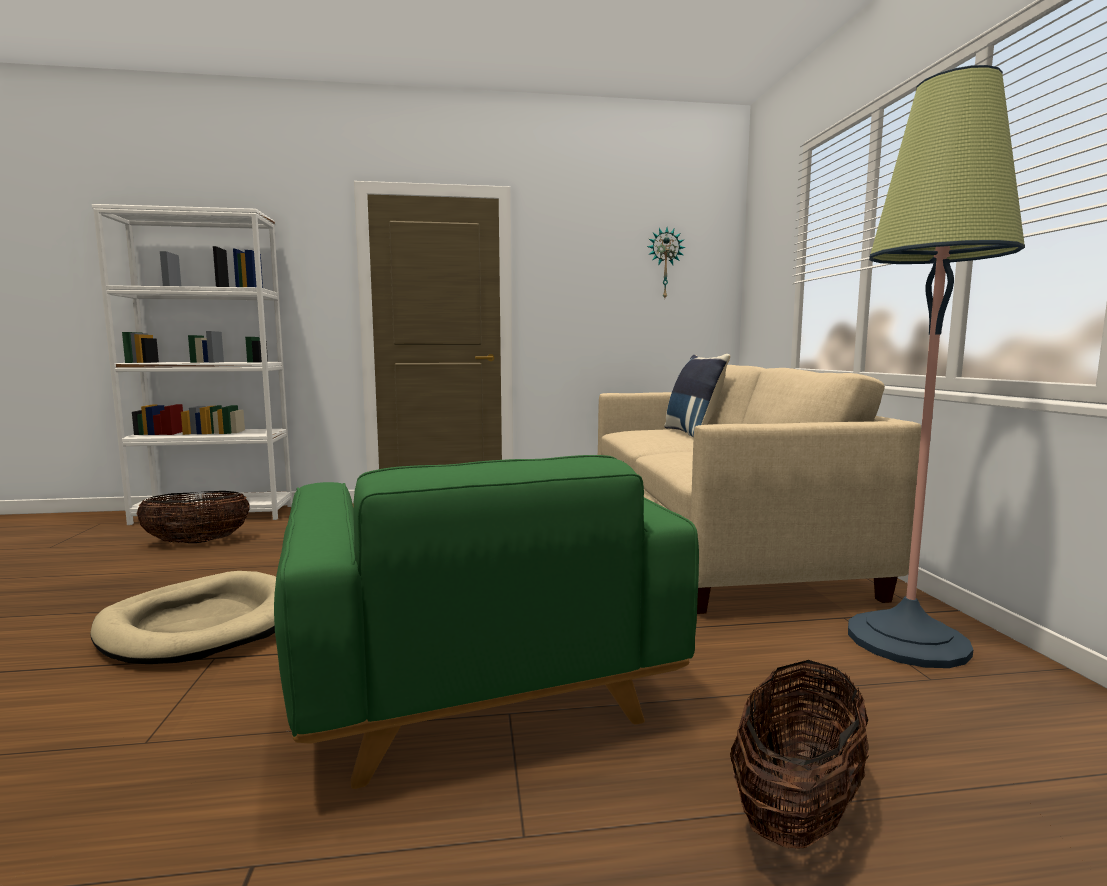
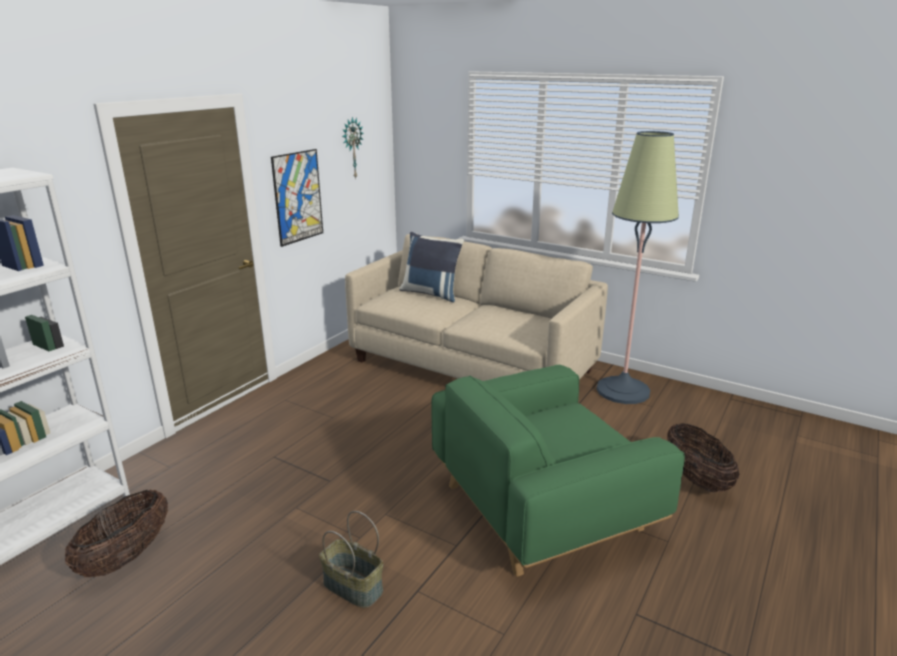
camera: 50 degrees left, 15 degrees up
beige dog bed [90,571,276,664] -> basket [319,511,383,608]
green armchair [274,455,699,789] -> green armchair turned 135 degrees clockwise [431,365,685,577]
none -> picture [271,149,323,247]

